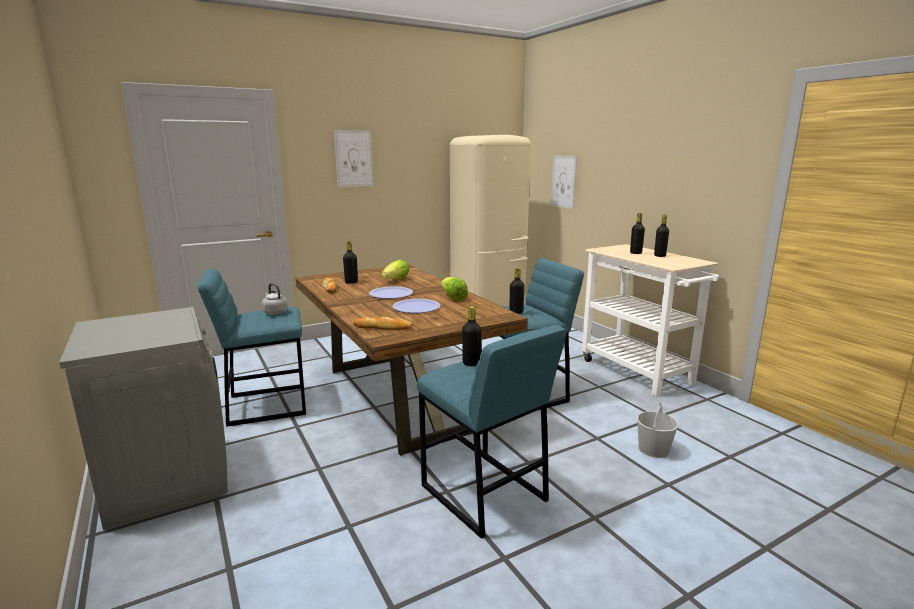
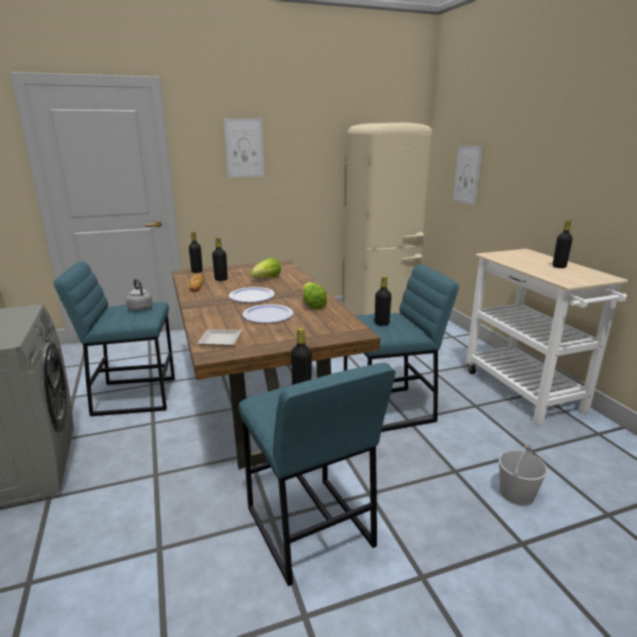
camera: 10 degrees right, 5 degrees up
bread [354,317,413,330] -> plate [197,329,242,346]
black bottle [630,213,645,254] -> black bottle moved to [189,231,203,273]

